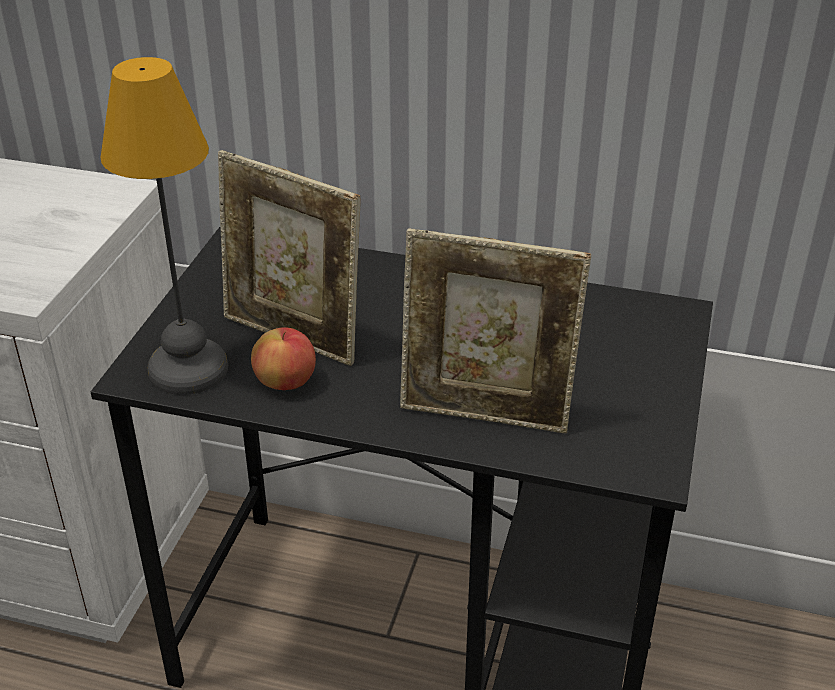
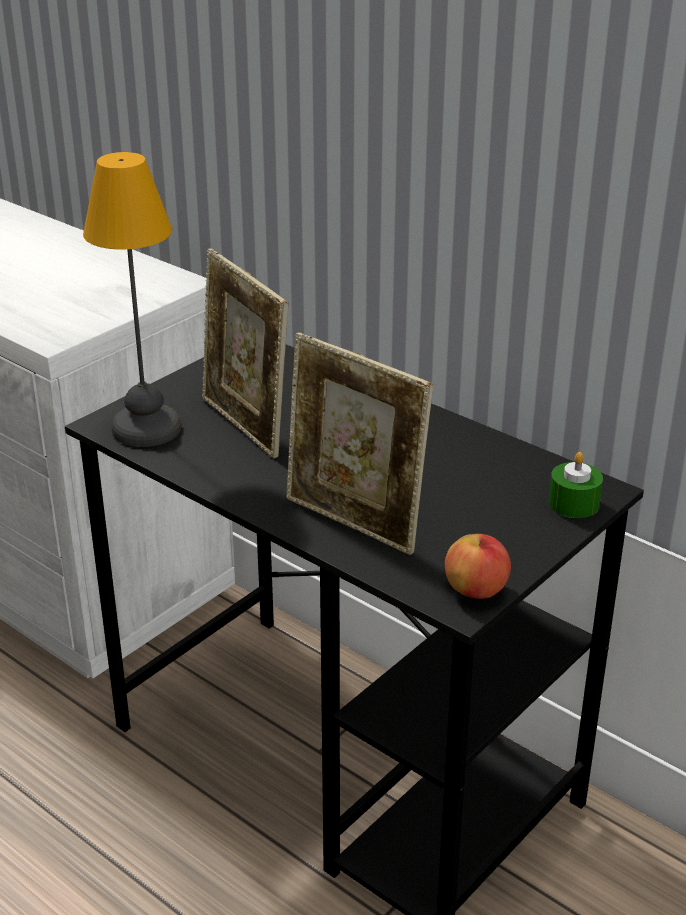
camera: 25 degrees right, 5 degrees down
apple [251,327,316,390] -> apple moved to [445,534,511,599]
none -> green candle [549,452,603,518]

